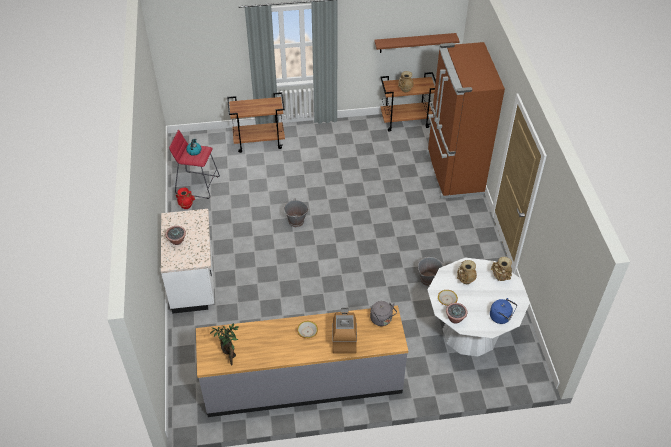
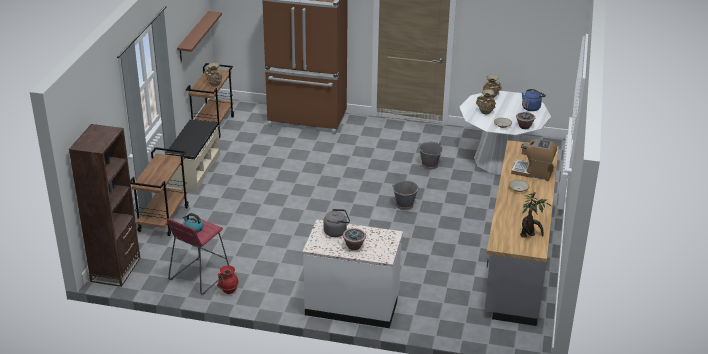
camera: 70 degrees left, 15 degrees down
grey bucket [284,198,309,227] -> grey bucket moved to [393,181,419,210]
grey kettle [370,301,397,326] -> grey kettle moved to [323,209,350,237]
none -> brown bookcase [69,124,140,287]
none -> beige bench [165,119,220,190]

